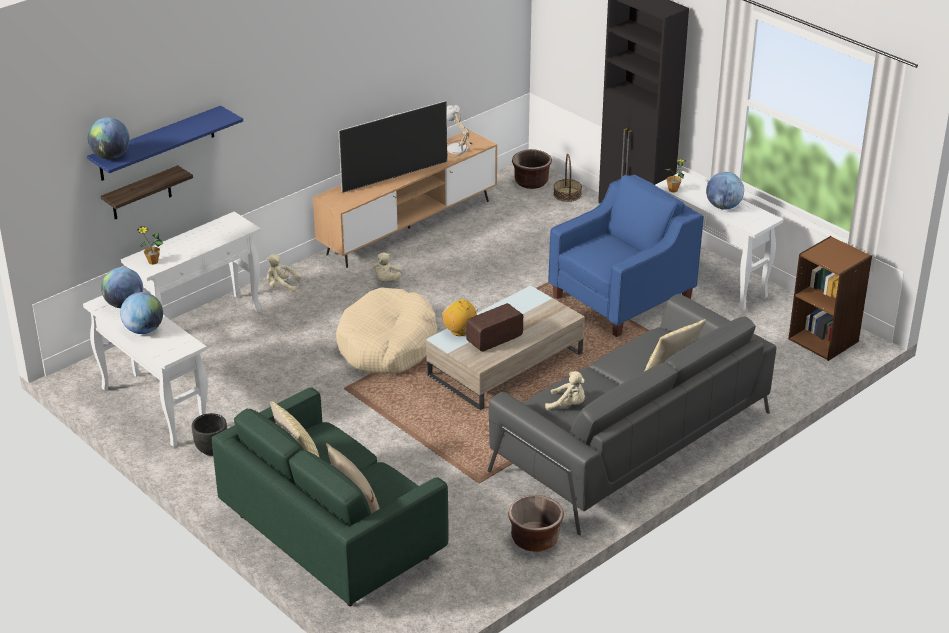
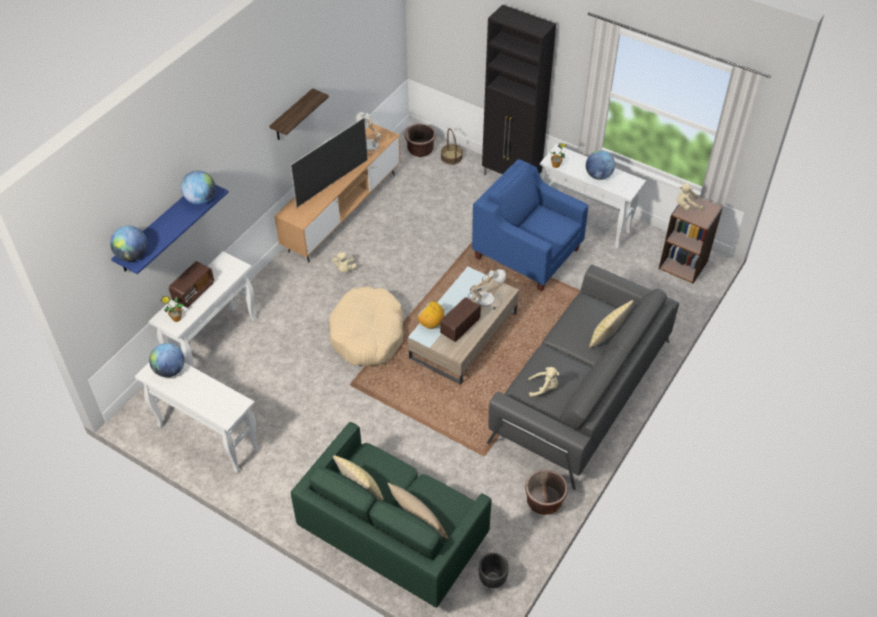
camera: 15 degrees left, 15 degrees up
shelf [101,165,193,219] -> shelf moved to [270,88,329,140]
globe [120,292,163,334] -> globe moved to [181,171,216,205]
black planter [192,413,227,456] -> black planter moved to [479,553,509,588]
beige plush toy [267,254,301,293] -> beige plush toy moved to [677,183,704,211]
blue armchair [548,175,704,337] -> blue armchair turned 90 degrees counterclockwise [472,159,588,292]
none -> radio [169,261,214,308]
none -> table lamp [468,269,506,310]

